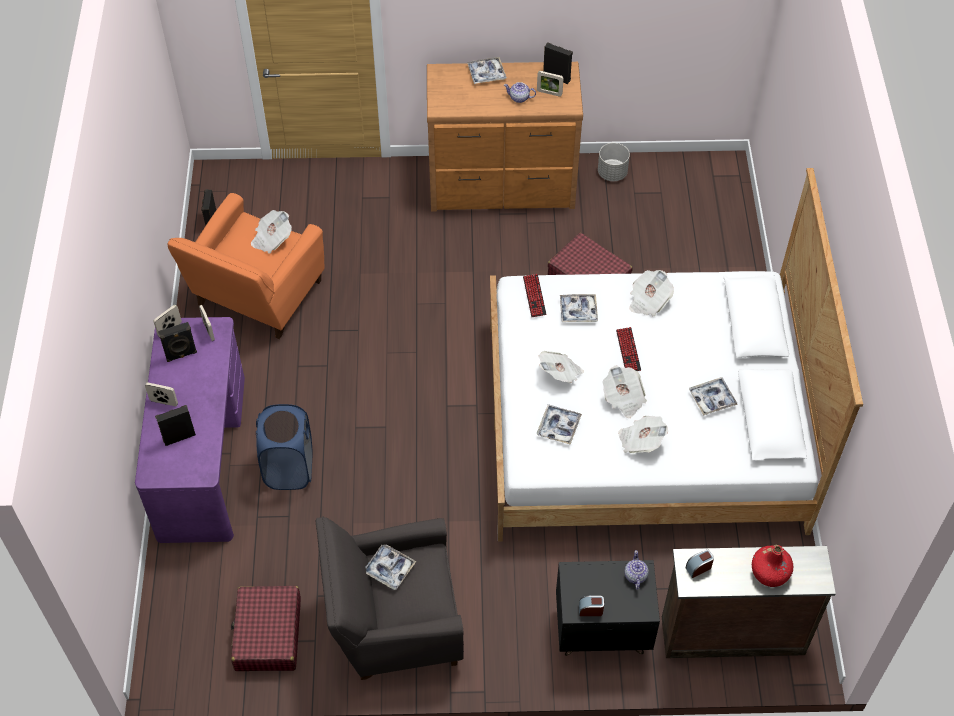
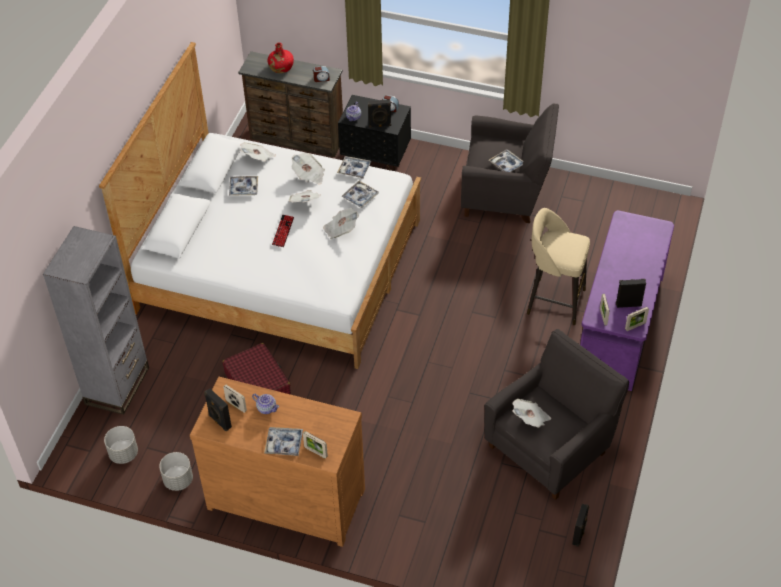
camera: 160 degrees left, 5 degrees down
picture frame [145,382,178,406] -> picture frame moved to [303,431,328,459]
black speaker [155,405,196,446] -> black speaker moved to [368,99,391,128]
orange armchair [167,193,325,339] -> grey armchair [484,329,629,500]
red suitcase [231,586,301,671] -> none
blue laundry basket [256,404,312,490] -> beige stool [527,208,590,325]
keyboard [523,274,546,317] -> none
tray [560,294,598,322] -> tray moved to [337,156,371,179]
newspaper [630,270,674,316] -> newspaper moved to [240,142,276,162]
none -> grey bookcase [43,226,149,415]
none -> grey planter [104,426,138,464]

